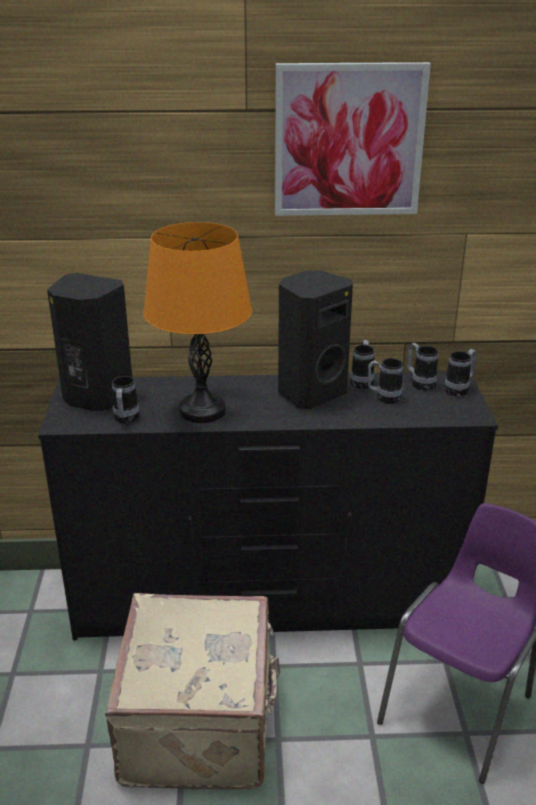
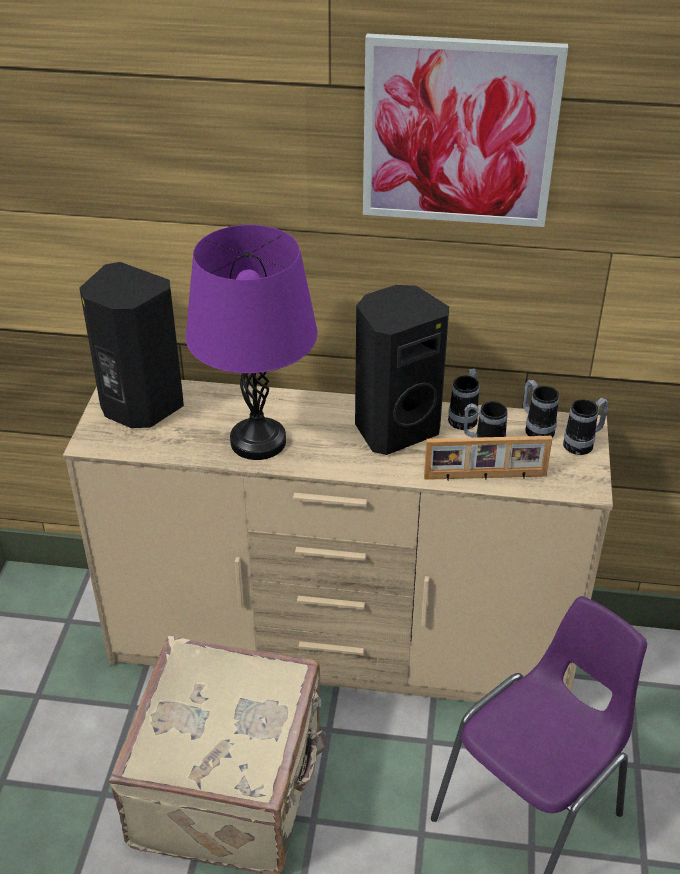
camera: 10 degrees right, 10 degrees up
black dresser [38,372,498,640] -> beige dresser [63,380,613,702]
mug [112,376,139,424] -> none
orange table lamp [143,222,252,423] -> purple table lamp [185,225,318,460]
none -> picture frame [424,436,552,480]

